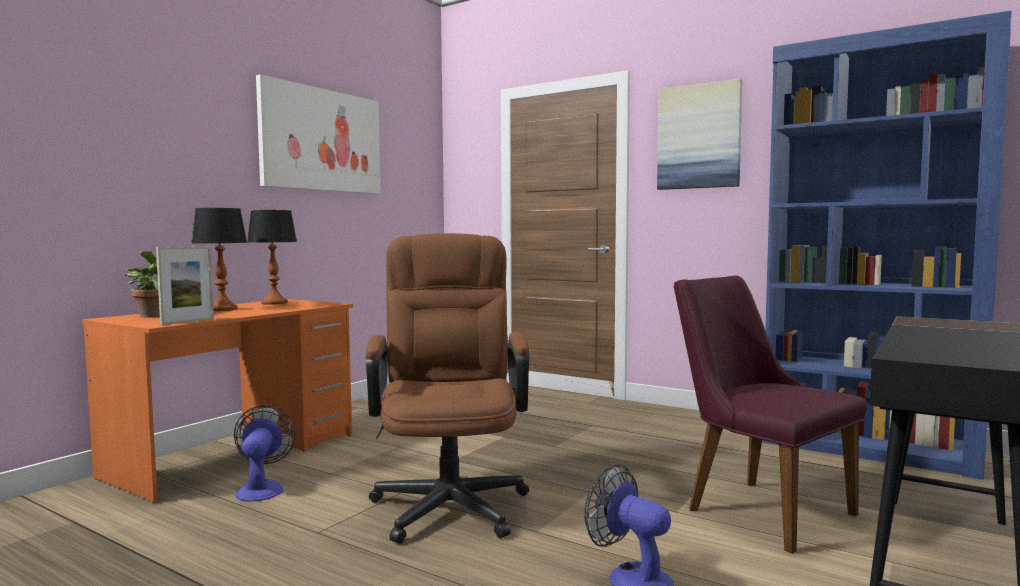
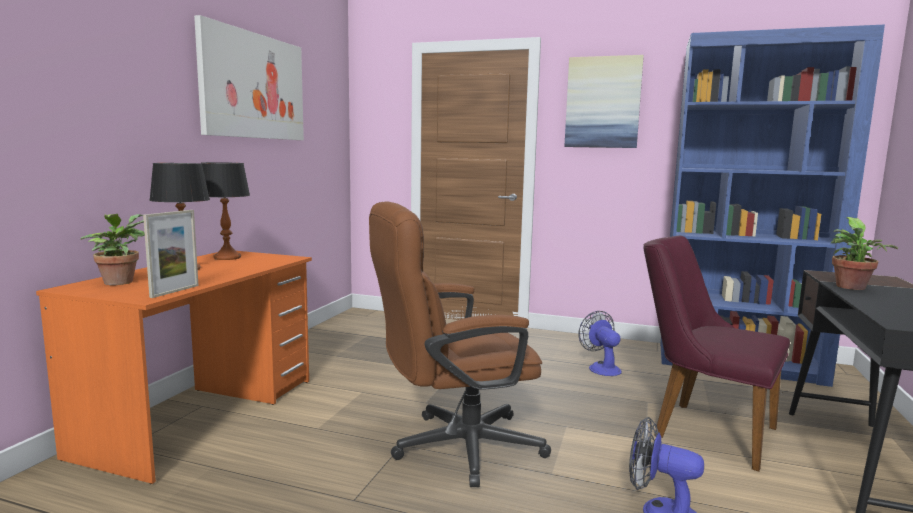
camera: 15 degrees left, 5 degrees up
fan [234,405,296,502] -> fan moved to [579,311,622,376]
brown office chair [365,233,530,544] -> brown office chair turned 90 degrees counterclockwise [369,201,551,487]
none -> potted plant [831,217,898,290]

